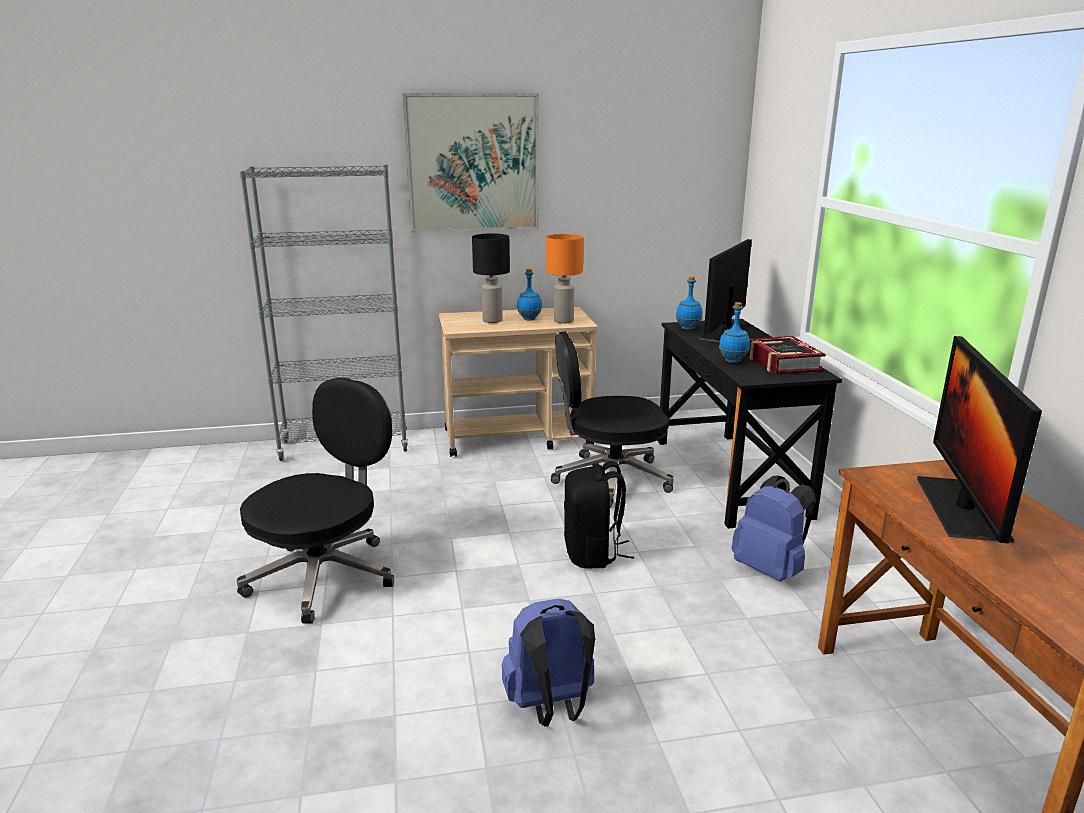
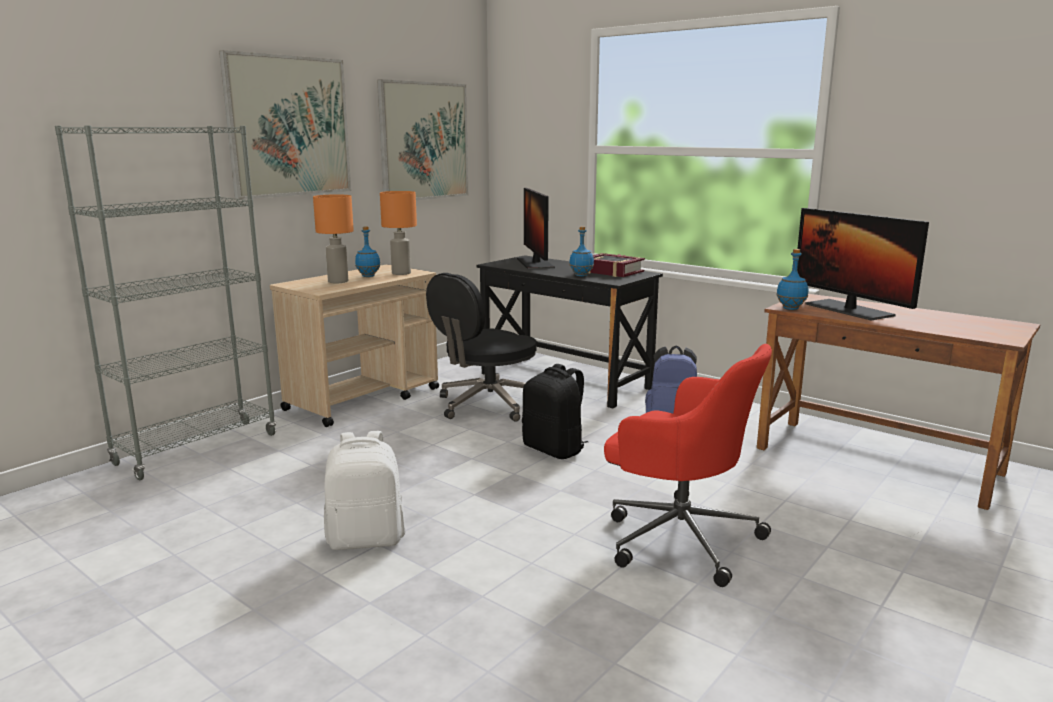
camera: 40 degrees left, 5 degrees down
black office chair [237,377,394,623] -> white backpack [324,431,406,550]
black table lamp [472,233,510,323] -> orange table lamp [313,194,354,283]
blue backpack [502,599,595,727] -> red office chair [604,344,772,587]
blue bottle [676,276,702,330] -> blue bottle moved to [777,249,808,310]
none -> picture [377,79,468,200]

